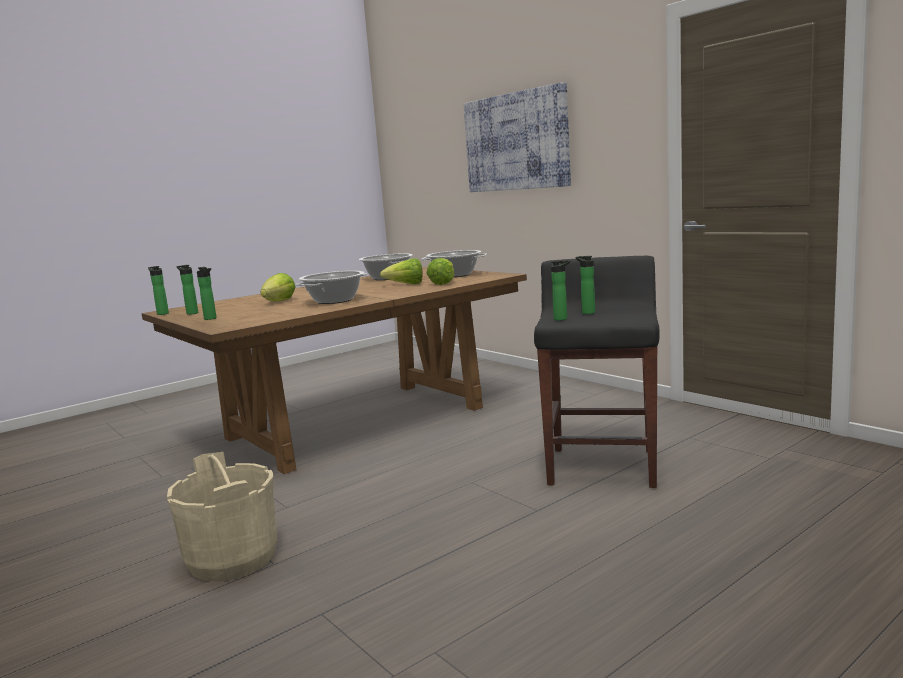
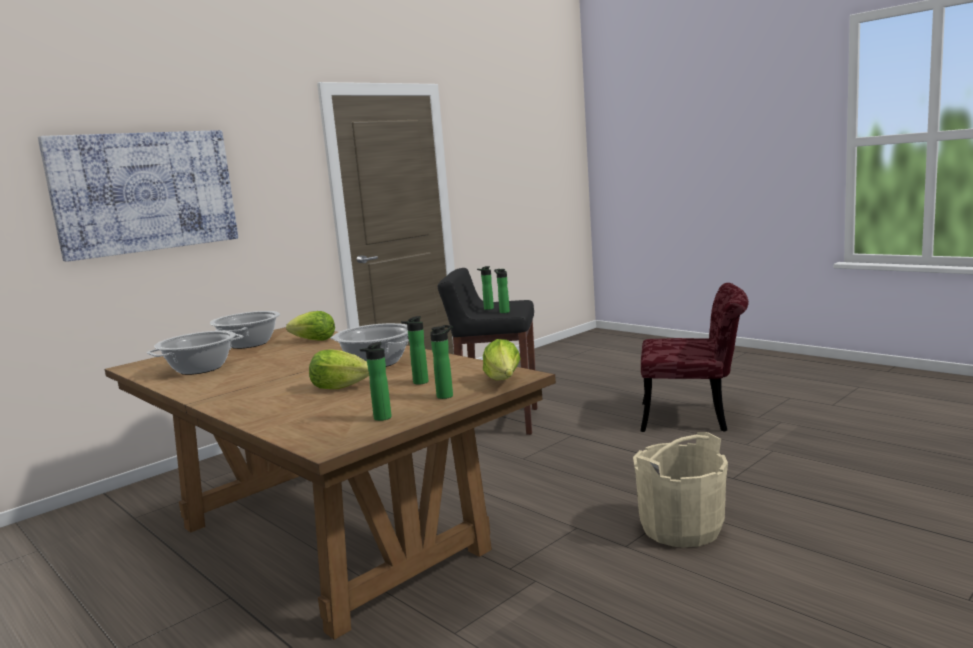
camera: 95 degrees left, 0 degrees up
bottle [148,266,169,315] -> bottle moved to [401,316,429,385]
lettuce [380,258,423,284] -> lettuce moved to [483,339,521,381]
none -> red chair [640,283,749,432]

